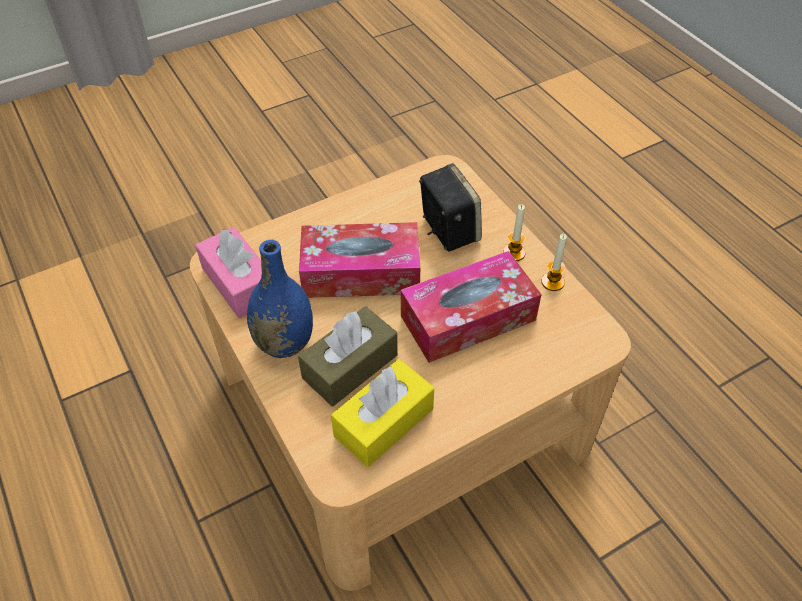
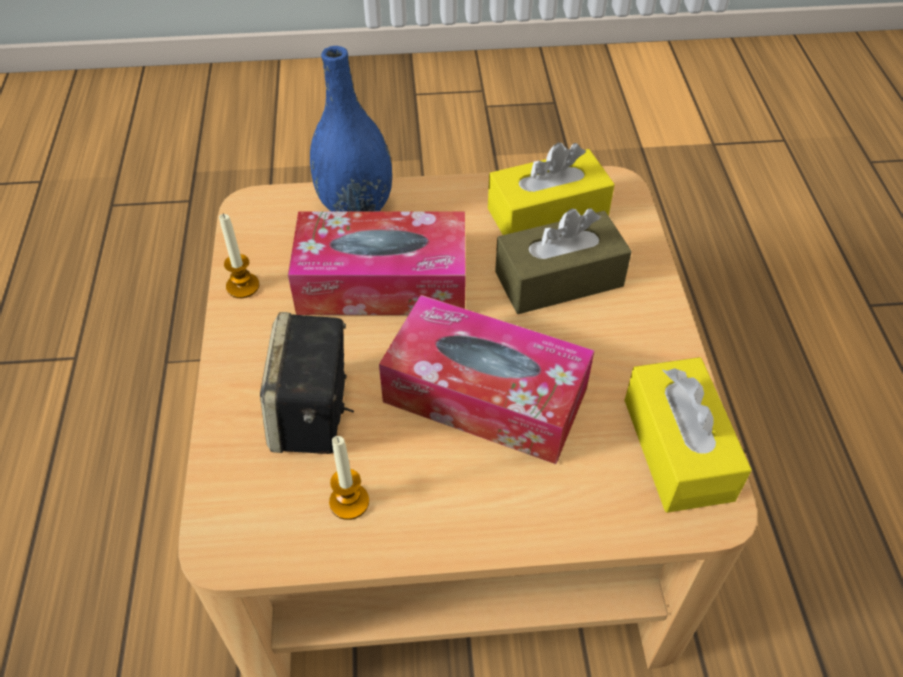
camera: 155 degrees left, 0 degrees up
pink tissue box [195,227,262,318] -> yellow tissue box [624,357,752,513]
blue vase [247,240,313,358] -> blue vase moved to [310,46,392,212]
candle [503,204,526,261] -> candle moved to [329,436,369,520]

